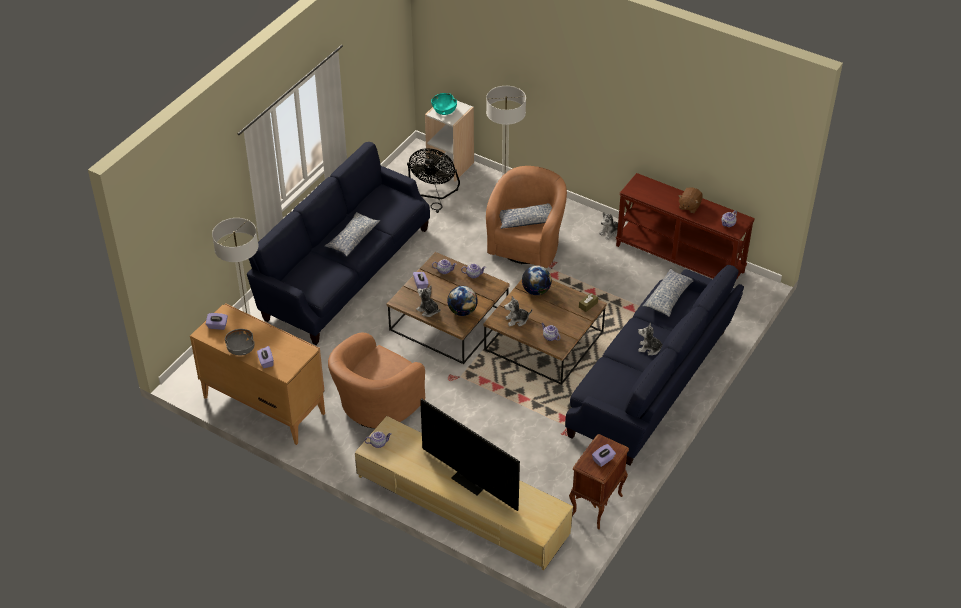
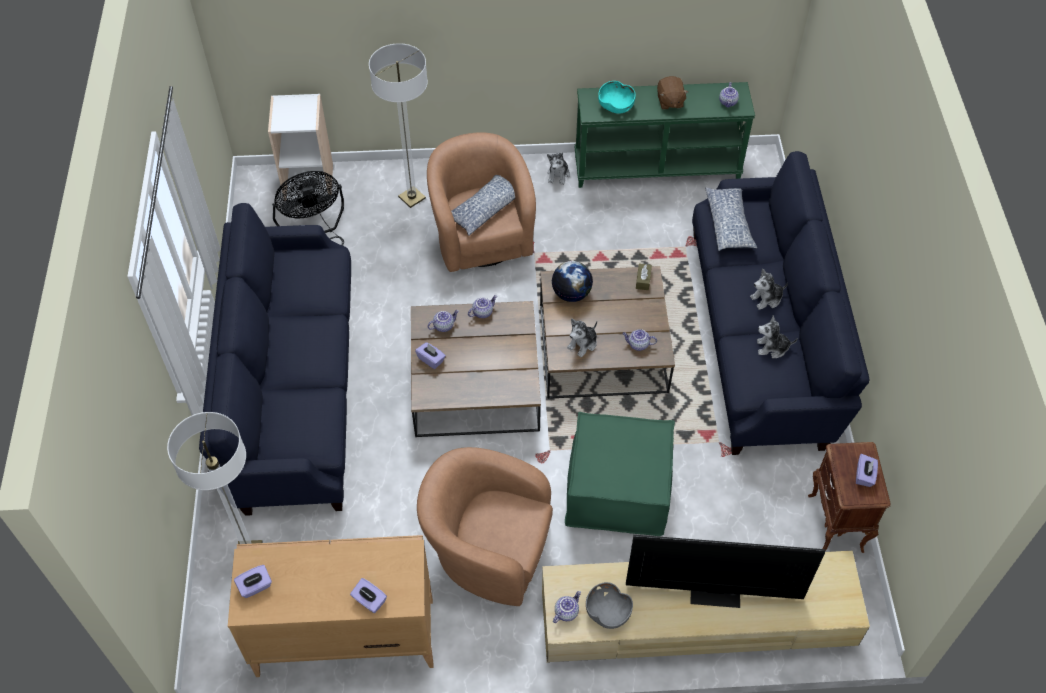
camera: 35 degrees left, 10 degrees up
grey bowl [225,329,254,355] -> grey bowl moved to [586,582,633,629]
pillow [325,212,380,257] -> none
brown armchair [328,333,425,428] -> brown armchair turned 105 degrees clockwise [417,447,553,606]
plush toy [416,286,441,317] -> plush toy moved to [757,315,797,358]
turquoise bowl [431,93,457,115] -> turquoise bowl moved to [598,81,636,114]
globe [447,286,478,316] -> none
brown console table [616,173,755,279] -> green console table [575,82,755,188]
none -> green ottoman [565,412,675,536]

